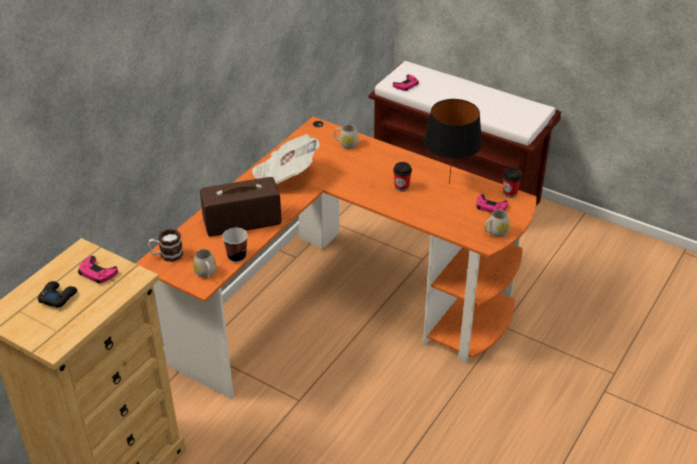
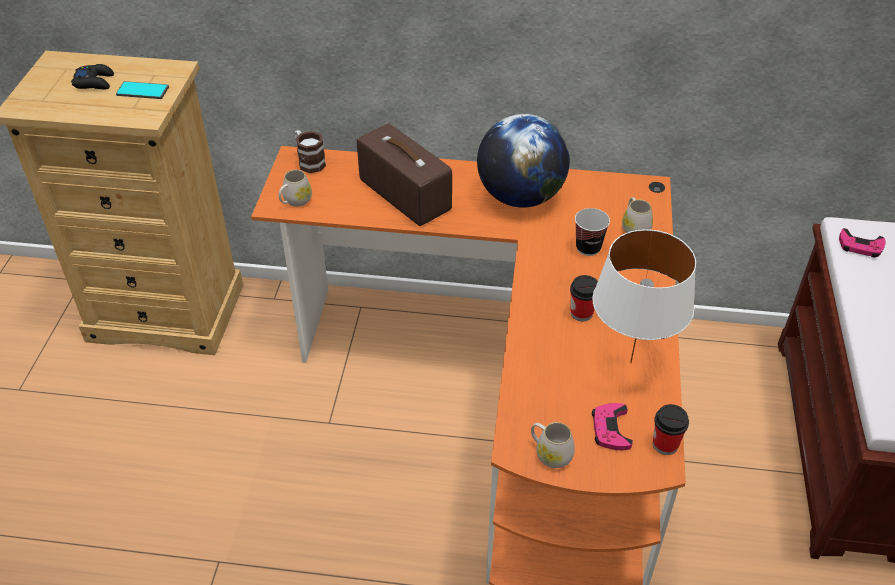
camera: 65 degrees right, 5 degrees up
pink game controller [78,256,118,284] -> phone [116,81,169,99]
cup [222,228,248,263] -> cup moved to [575,208,610,256]
newspaper [252,134,320,184] -> globe [477,114,570,208]
black table lamp [424,99,482,184] -> white table lamp [592,229,696,363]

